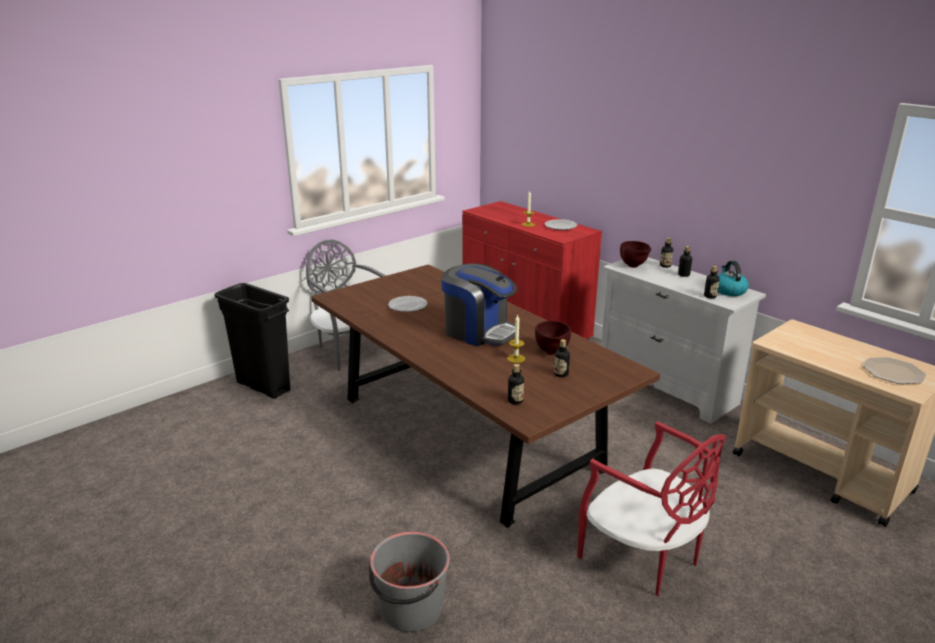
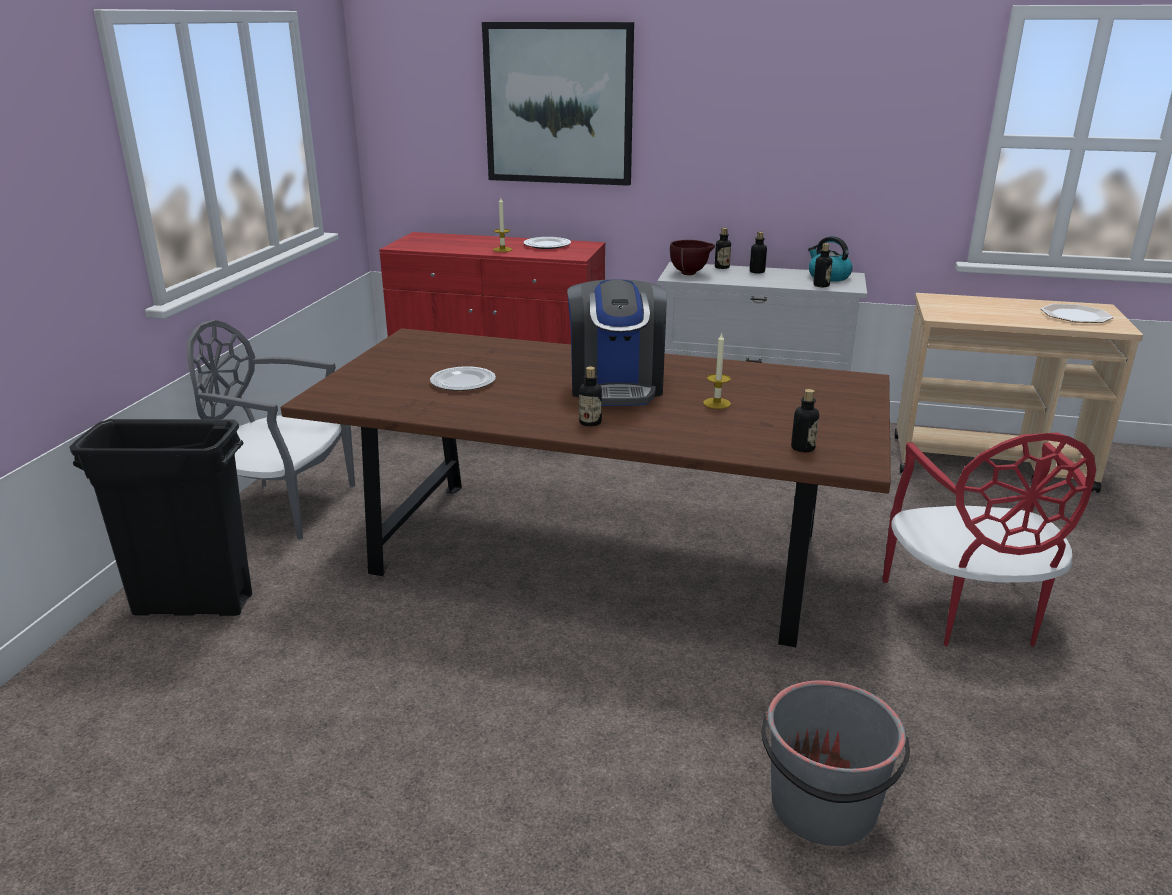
camera: 35 degrees left, 0 degrees up
coffee machine [441,263,520,346] -> coffee machine turned 90 degrees clockwise [567,279,666,406]
brown bowl [535,321,571,355] -> none
bottle [554,339,570,377] -> bottle moved to [579,367,602,426]
red chair [577,421,726,596] -> red chair turned 75 degrees clockwise [883,432,1096,646]
none -> picture [482,22,634,186]

